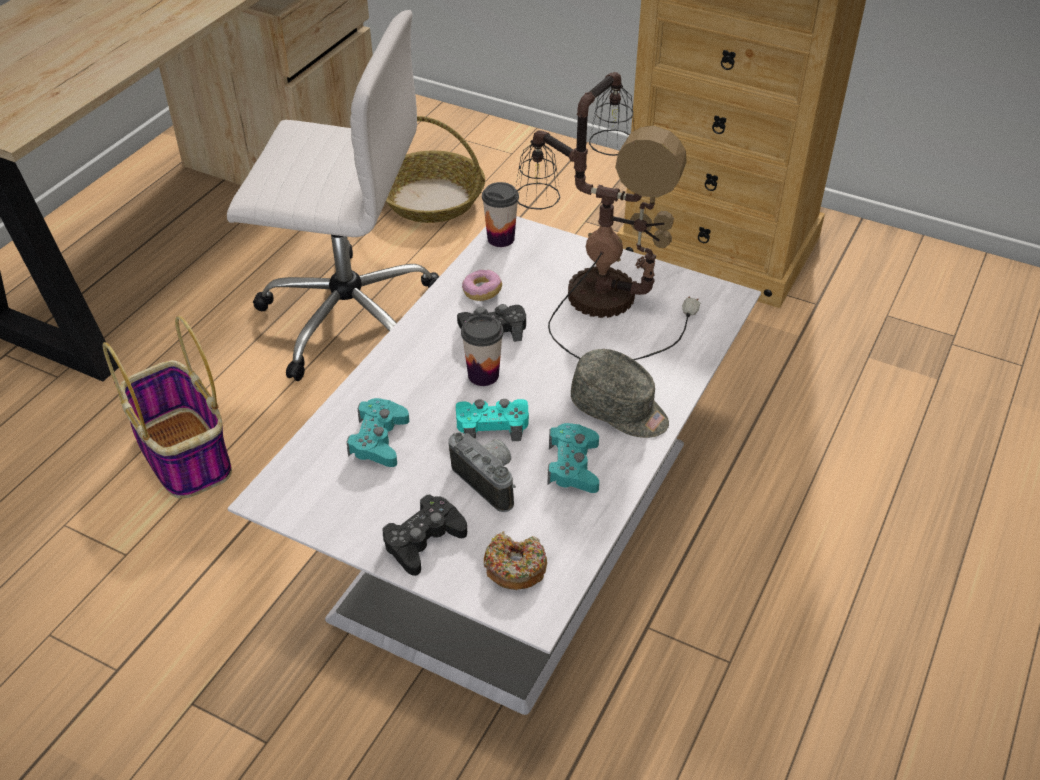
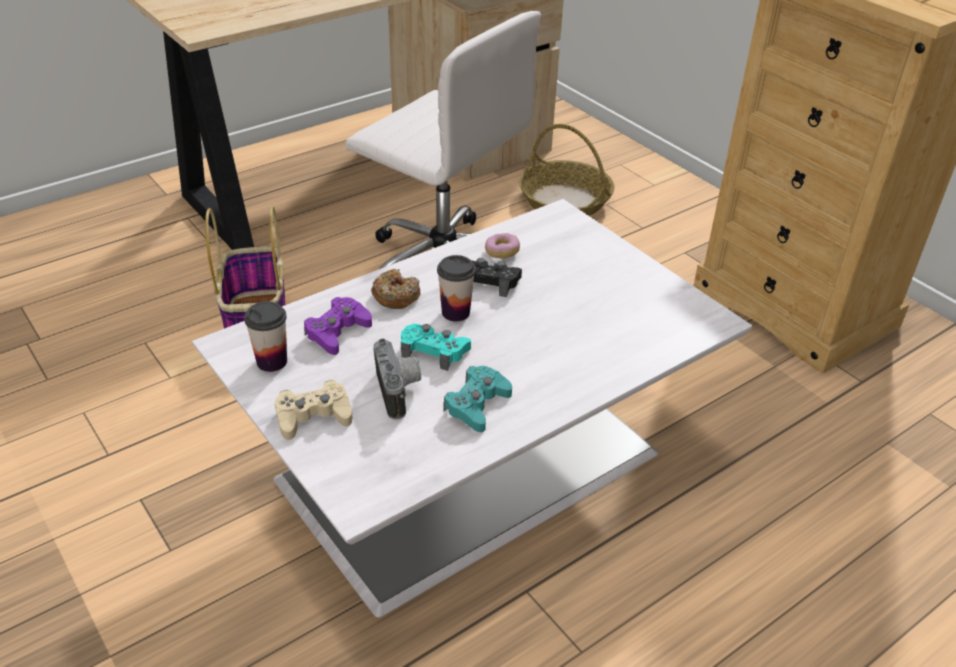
camera: 25 degrees right, 5 degrees down
turquoise game controller [347,398,409,467] -> purple game controller [304,297,372,355]
black game controller [382,494,467,576] -> beige game controller [275,380,352,440]
cup [482,182,519,247] -> cup moved to [244,301,287,372]
donut [484,531,547,590] -> donut moved to [371,269,420,309]
table lamp [515,72,700,360] -> none
grey cap [571,349,669,438] -> none

